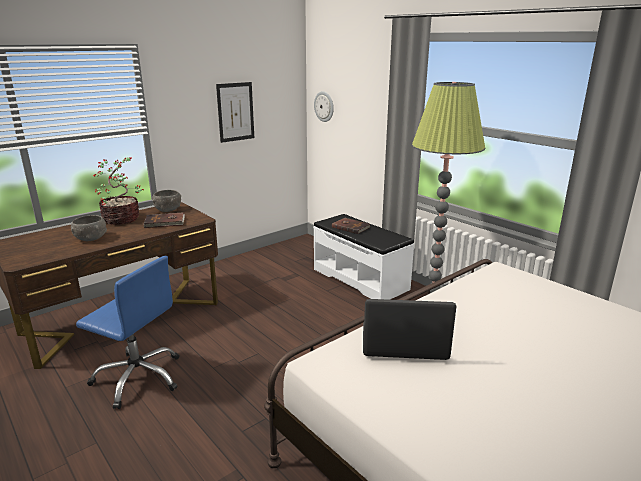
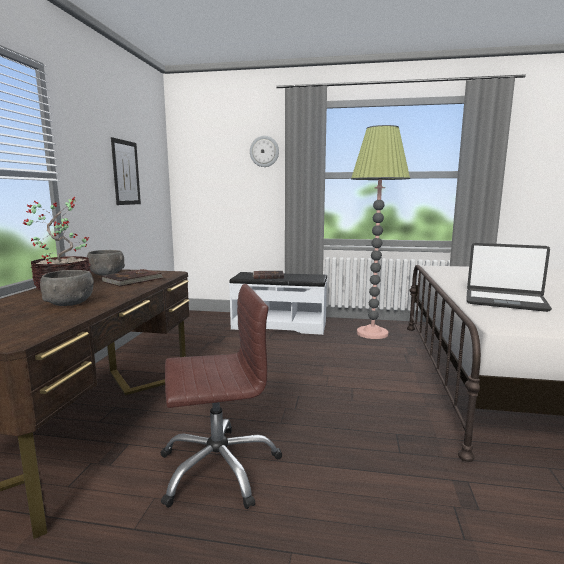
camera: 40 degrees left, 10 degrees down
blue office chair [76,256,180,409] -> brown office chair [160,284,282,509]
wall clock [314,91,334,122] -> wall clock moved to [250,136,279,167]
laptop [363,299,456,360] -> laptop turned 120 degrees counterclockwise [466,243,552,312]

